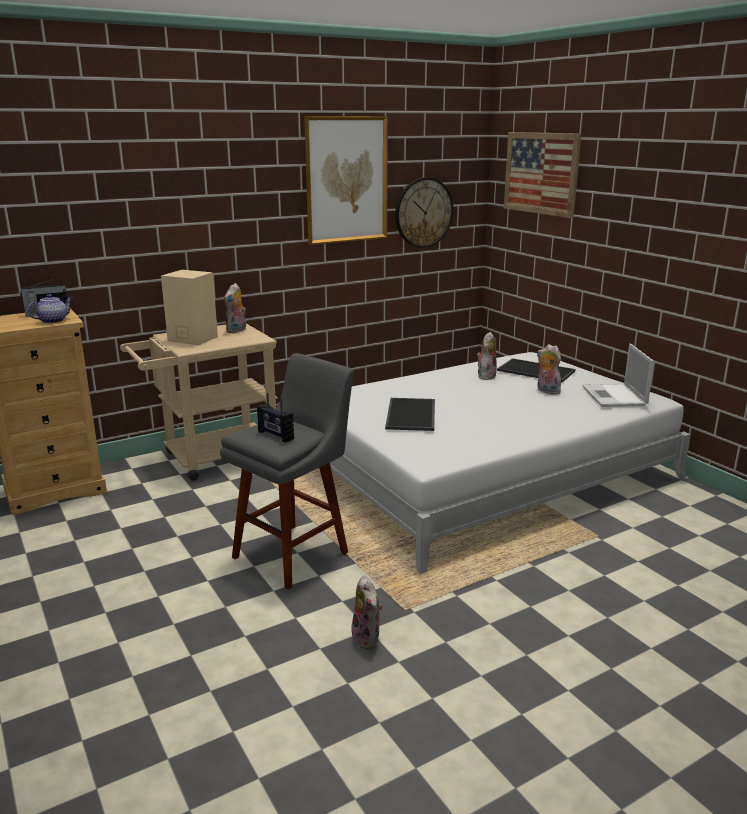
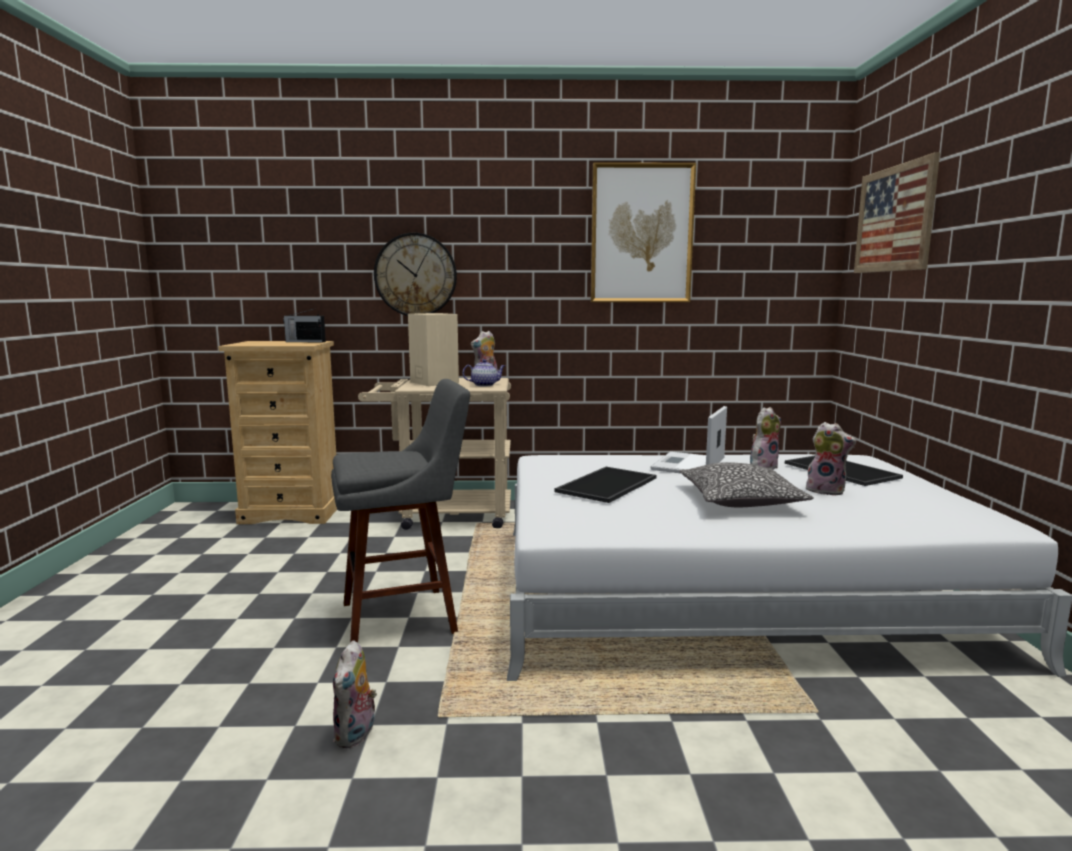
camera: 30 degrees right, 10 degrees down
teapot [28,294,72,323] -> teapot moved to [462,359,505,386]
radio [257,393,294,443] -> none
wall clock [395,177,454,248] -> wall clock moved to [374,233,457,316]
plush toy [537,344,561,395] -> plush toy turned 135 degrees clockwise [804,422,856,496]
laptop [582,343,654,407] -> laptop moved to [650,406,727,473]
none -> pillow [679,462,814,507]

